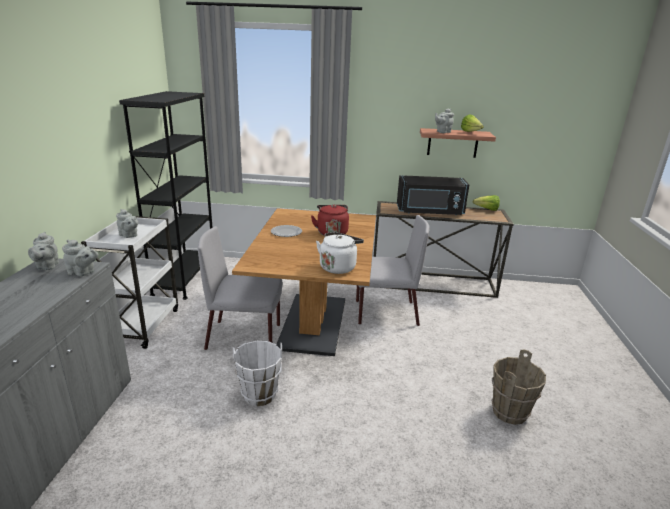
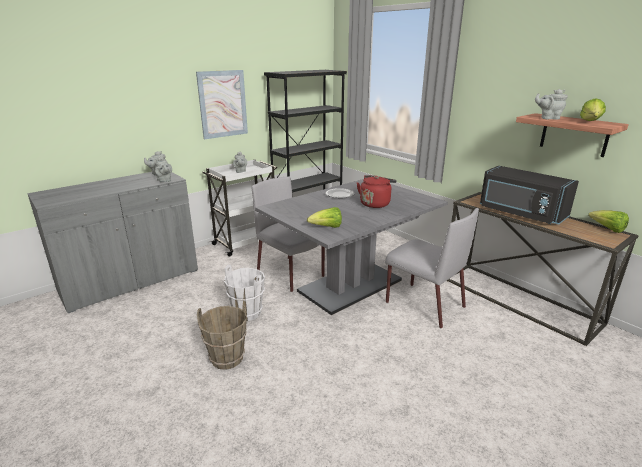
camera: 45 degrees right, 0 degrees up
brown dining table [232,208,376,356] -> grey dining table [255,179,448,315]
white kettle [316,232,364,274] -> lettuce [307,207,342,228]
brown bucket [491,349,546,425] -> brown bucket moved to [197,305,247,370]
none -> picture [196,70,248,139]

